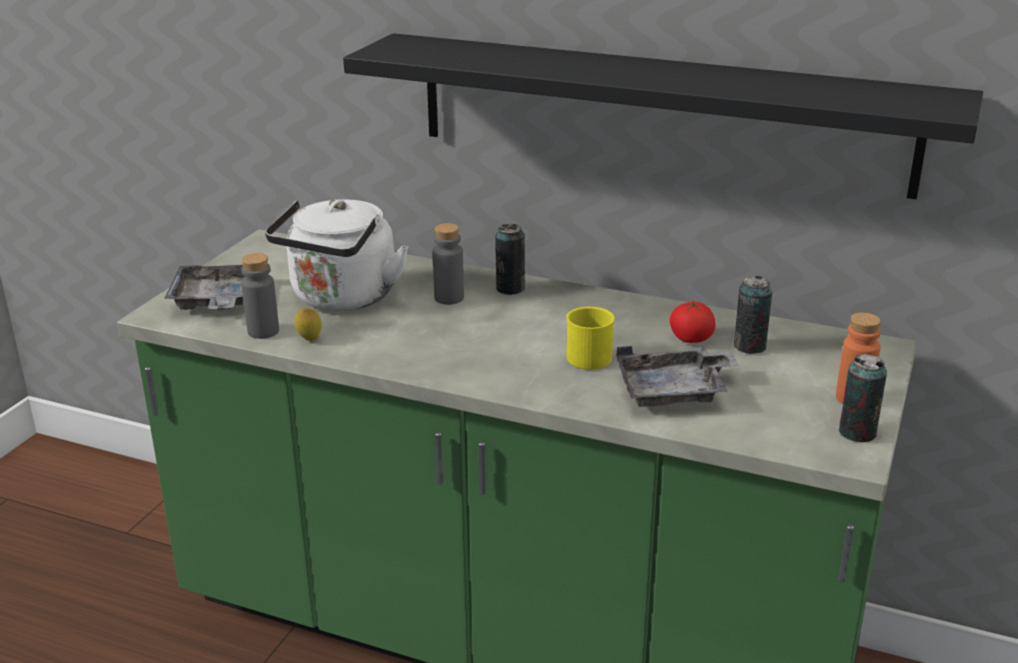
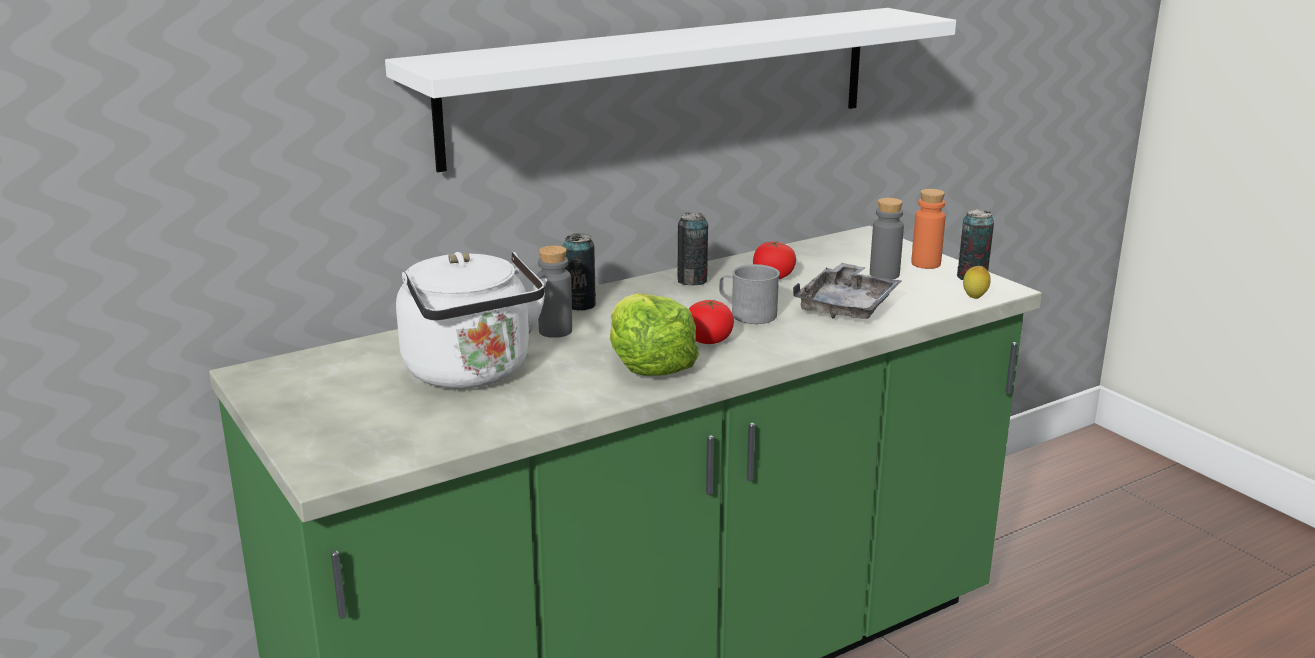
camera: 55 degrees left, 5 degrees down
grey tray [164,265,246,310] -> none
grey bottle [241,253,279,339] -> grey bottle moved to [870,198,904,279]
lemon [294,308,322,341] -> lemon moved to [963,266,991,299]
black shelf [343,33,983,199] -> white shelf [385,8,956,172]
yellow mug [566,307,615,370] -> grey mug [719,264,780,324]
can [734,276,772,354] -> can moved to [677,212,708,286]
none -> lettuce [610,293,699,376]
none -> tomato [689,300,734,344]

